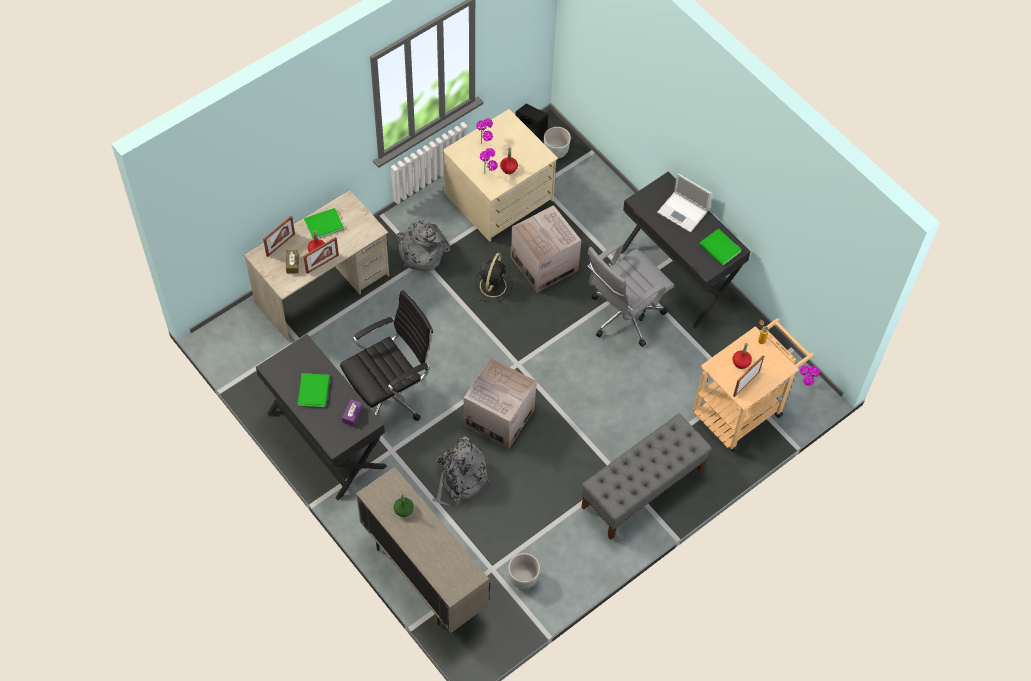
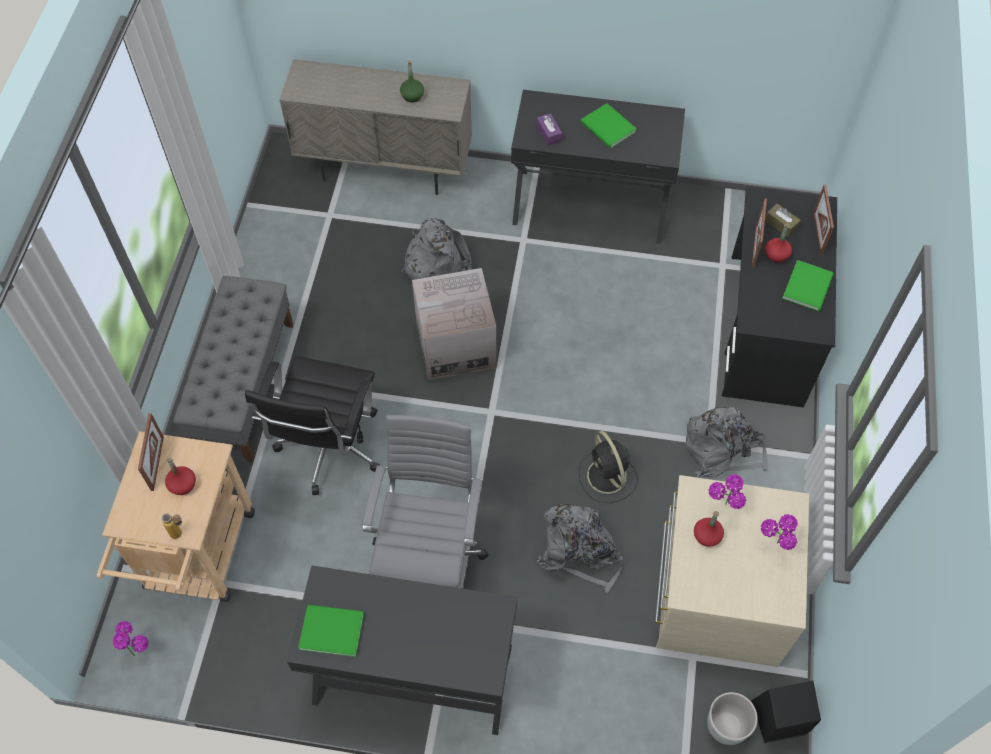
camera: 140 degrees right, 0 degrees up
beige desk [244,190,389,341] -> black desk [722,186,837,408]
black office chair [340,290,433,421] -> black office chair moved to [245,356,380,495]
grey planter [508,553,540,589] -> none
cardboard box [510,205,581,293] -> grey backpack [536,504,624,593]
laptop [657,173,712,233] -> none

